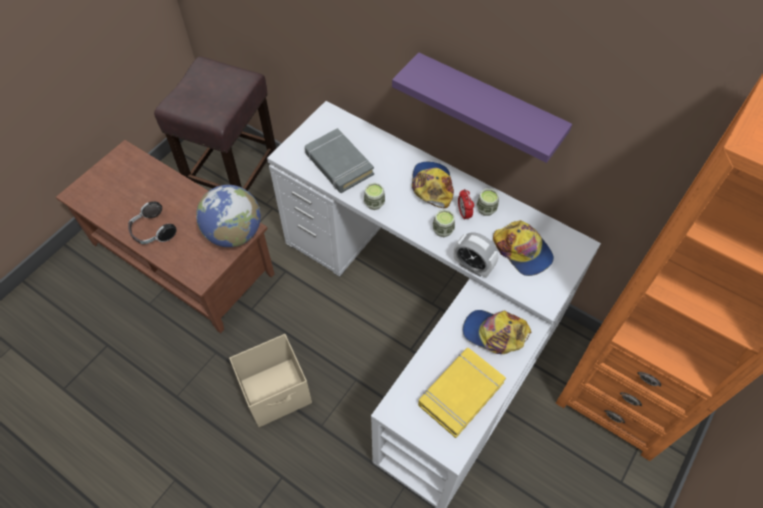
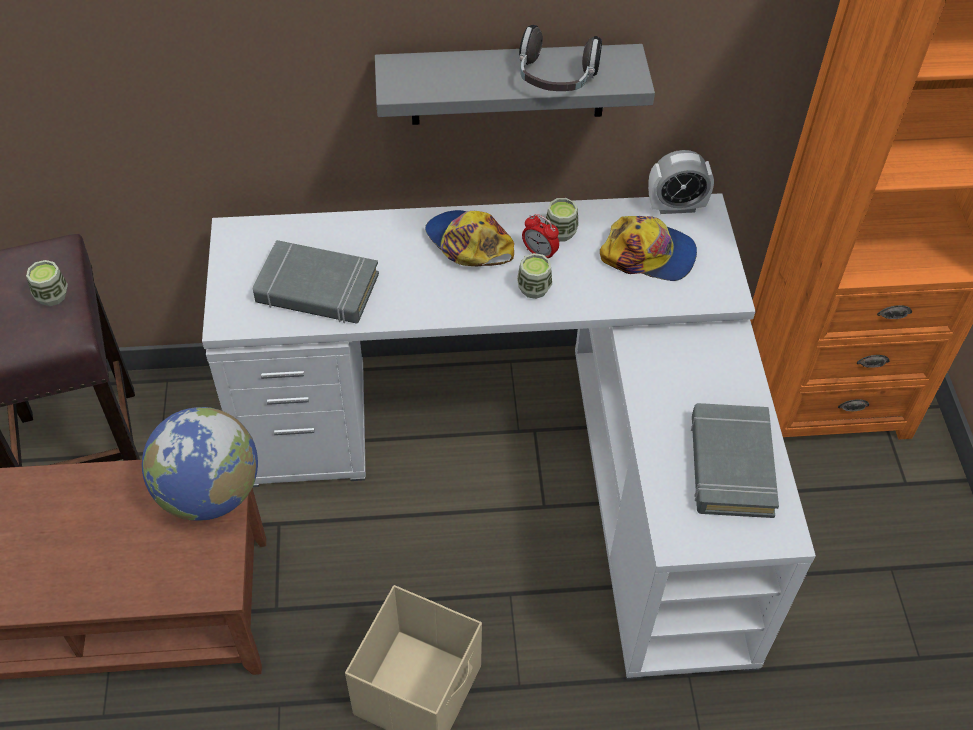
camera: 40 degrees left, 5 degrees down
headphones [128,201,176,244] -> headphones moved to [519,25,602,91]
cup [364,182,385,210] -> cup moved to [26,260,68,306]
purple shelf [392,53,572,163] -> grey shelf [375,44,655,125]
yellow book [418,348,506,438] -> grey book [691,403,779,518]
alarm clock [454,232,499,278] -> alarm clock moved to [648,150,714,214]
cap [463,310,531,354] -> none

